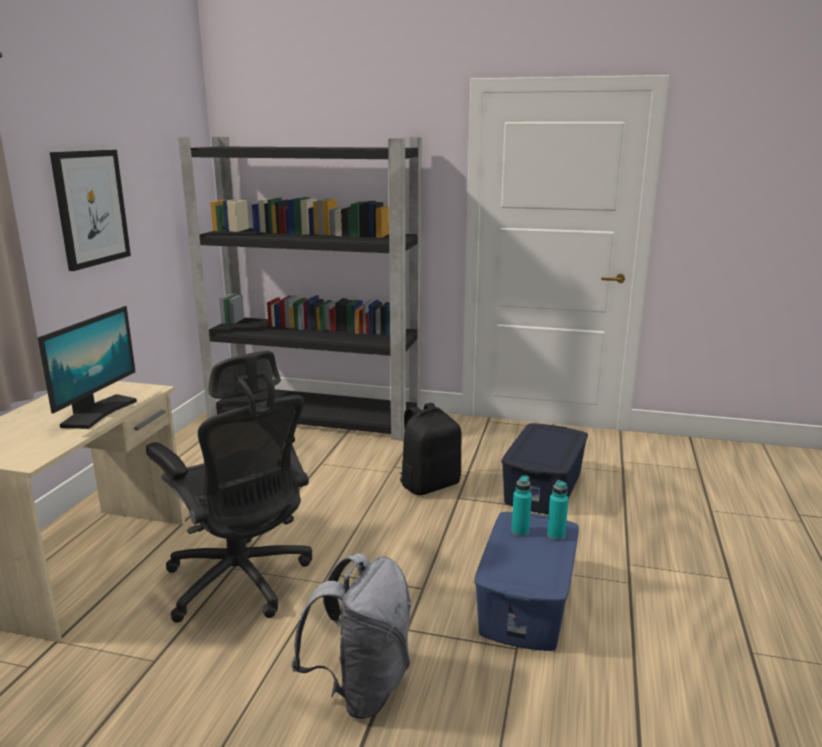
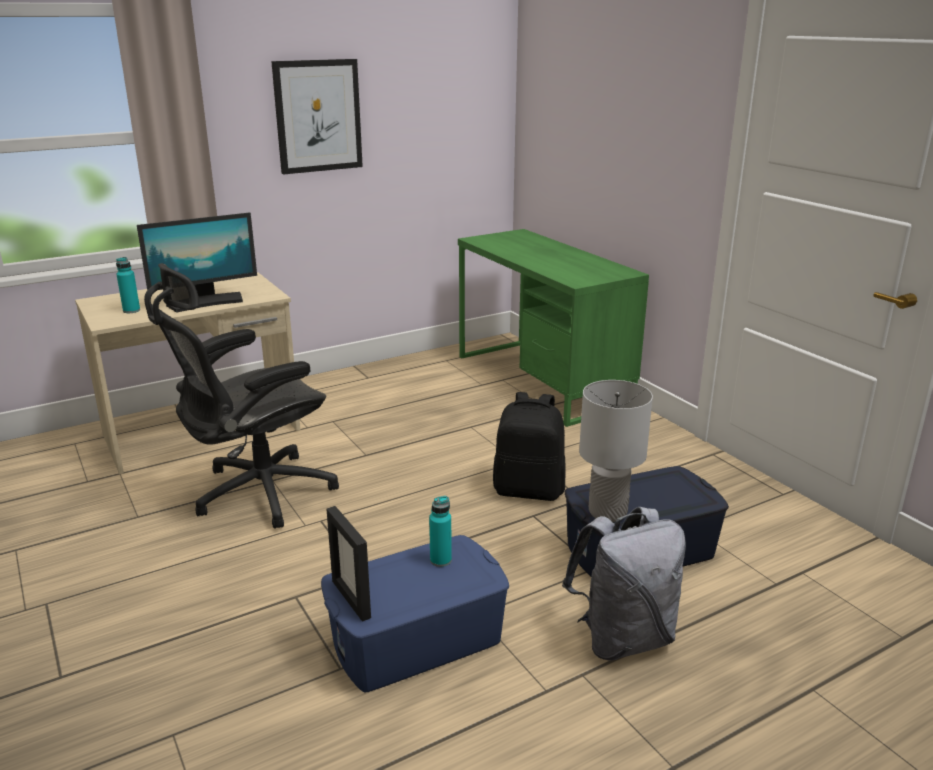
camera: 45 degrees right, 5 degrees up
office chair [146,351,312,623] -> office chair turned 45 degrees clockwise [144,263,339,529]
black bookcase [178,137,421,441] -> green desk [458,229,649,427]
grey backpack [291,553,412,719] -> grey backpack moved to [562,507,686,661]
turquoise bottle [547,480,568,540] -> turquoise bottle moved to [116,257,140,313]
none -> picture frame [326,506,371,622]
none -> grey table lamp [579,380,653,522]

